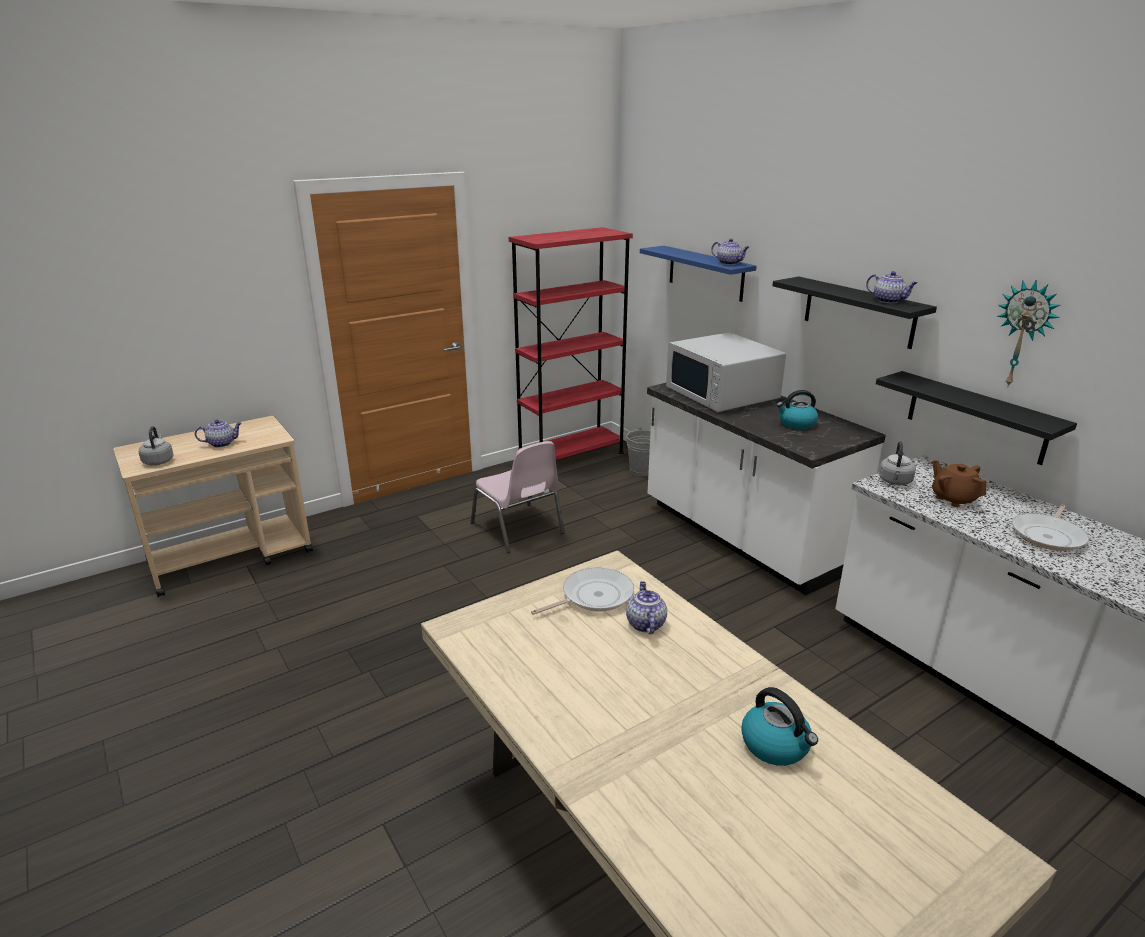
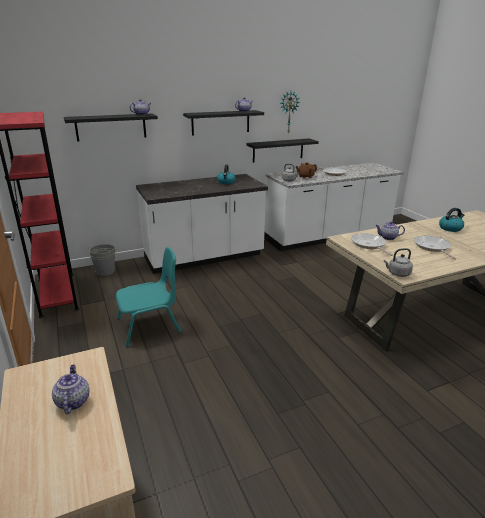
camera: 80 degrees left, 0 degrees up
grey kettle [139,426,173,465] -> grey kettle moved to [384,248,413,277]
pink chair [471,441,564,553] -> turquoise chair [116,247,181,347]
blue shelf [640,246,757,302] -> black shelf [64,113,158,142]
white microwave [666,332,786,412] -> none
none -> frying pan [414,236,456,260]

